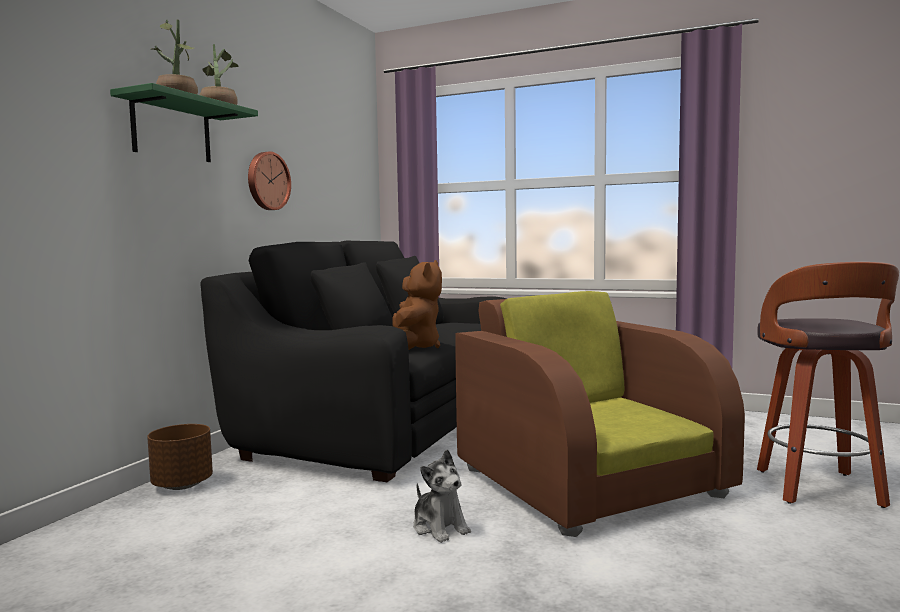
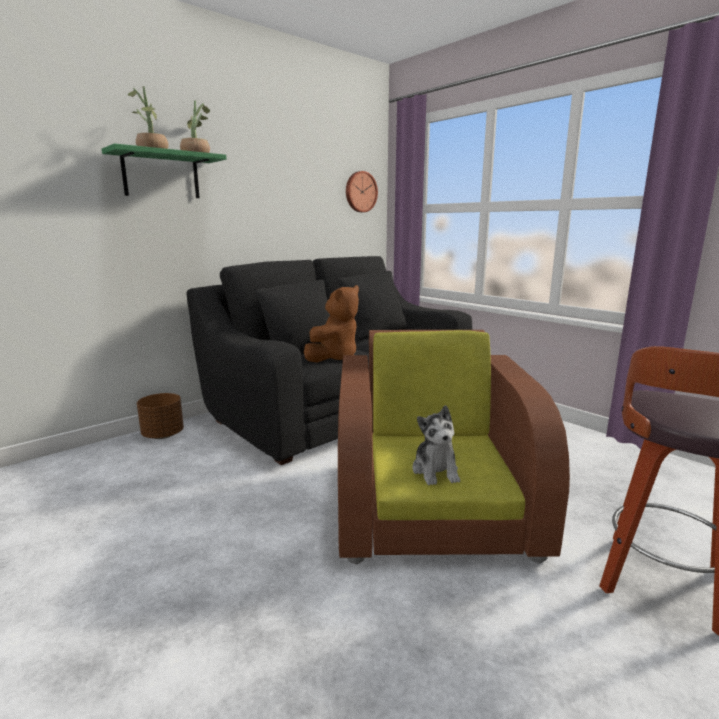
camera: 25 degrees right, 10 degrees up
wall clock [248,151,291,210] -> wall clock moved to [346,171,378,212]
plush toy [413,449,471,543] -> plush toy moved to [412,405,460,485]

